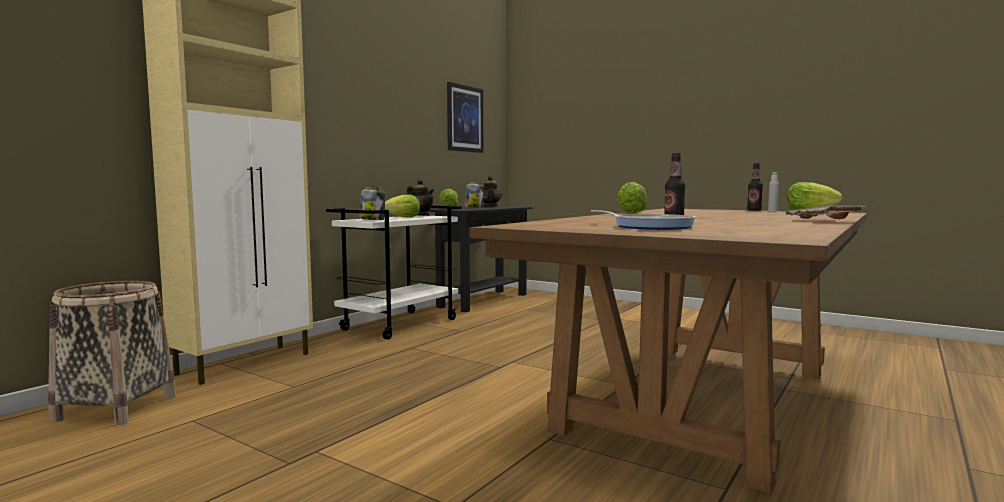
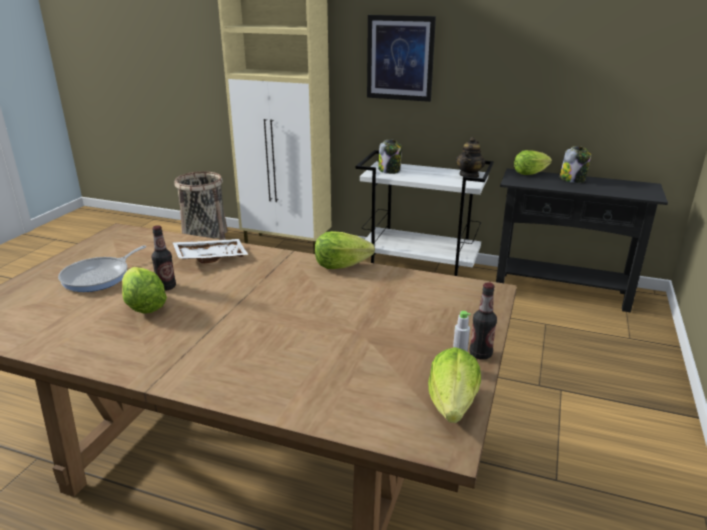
camera: 75 degrees right, 20 degrees up
lettuce [385,194,420,218] -> lettuce moved to [122,267,167,314]
picture [447,82,483,153] -> picture moved to [367,15,436,102]
teapot [483,176,502,207] -> none
white tray [778,205,865,219] -> white tray moved to [172,239,248,263]

